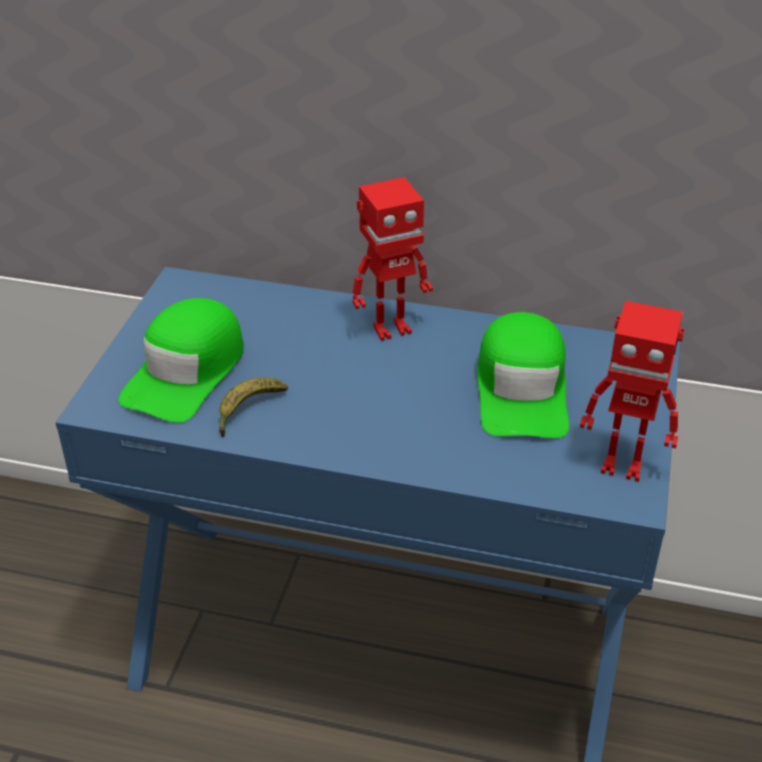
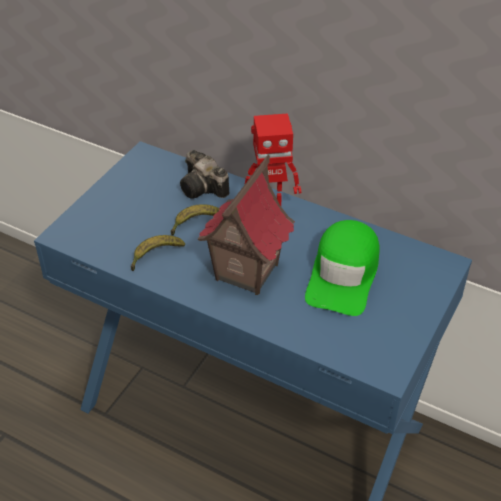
camera: 15 degrees right, 5 degrees up
green cap [118,298,244,423] -> none
toy robot [580,301,684,482] -> none
none -> banana [171,204,219,235]
none -> camera [180,150,229,199]
none -> toy house [198,154,295,295]

